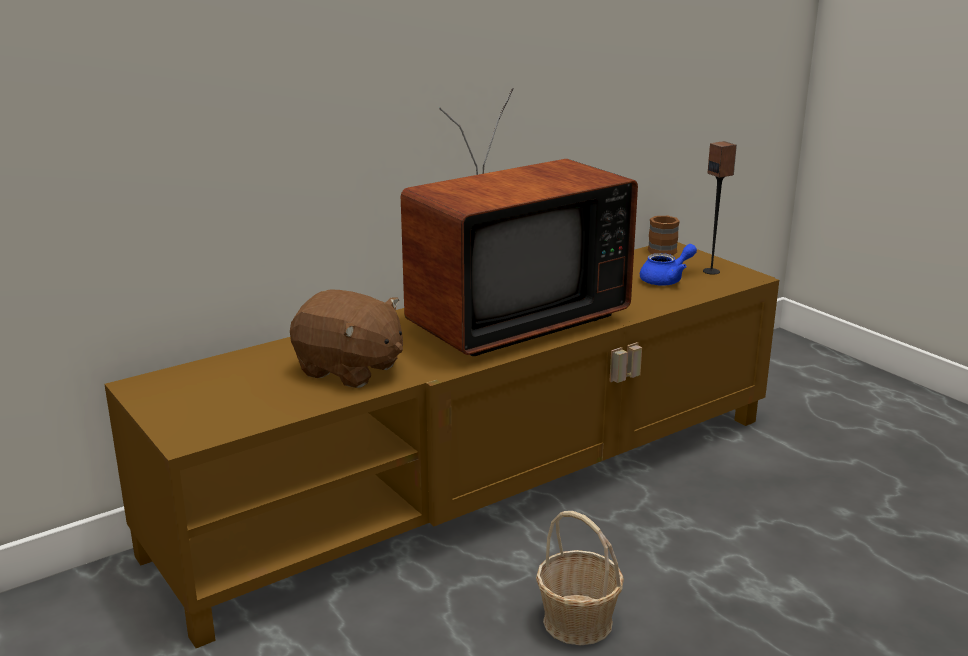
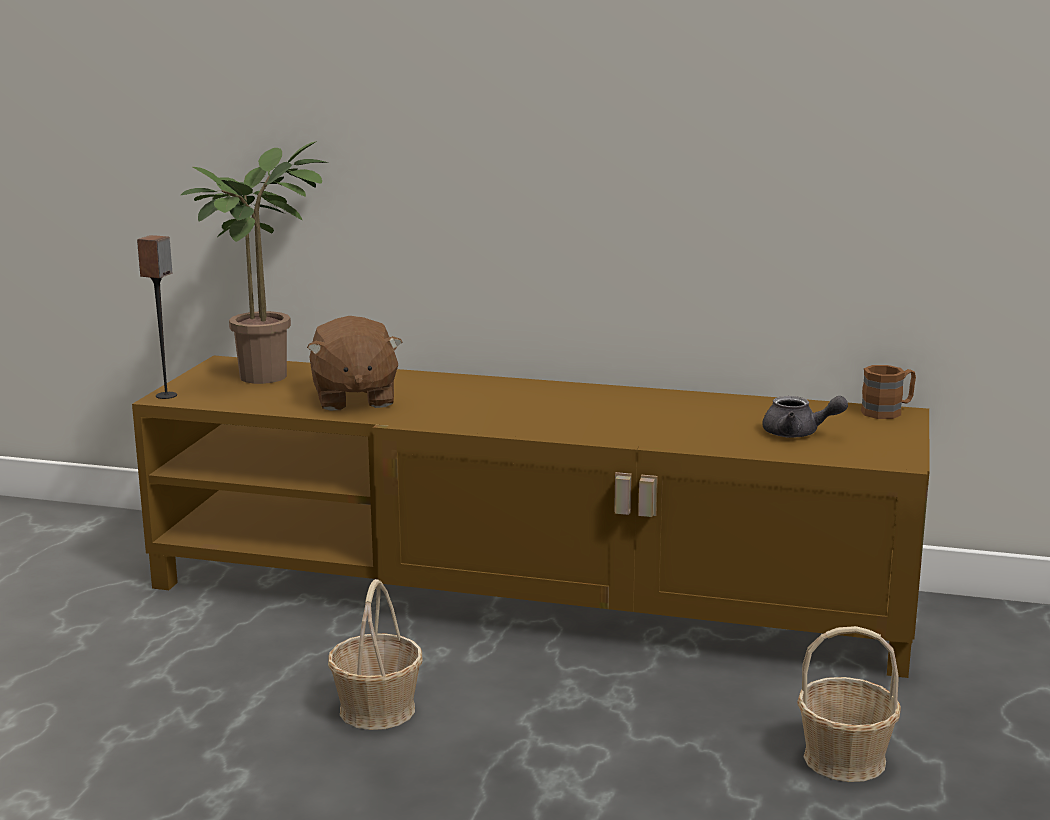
camera: 50 degrees right, 5 degrees down
television [401,88,638,356] -> none
blue teapot [640,244,697,286] -> grey teapot [762,396,848,438]
speaker [703,141,737,275] -> speaker moved to [137,235,177,399]
none -> potted plant [180,141,328,384]
none -> basket [797,626,901,782]

